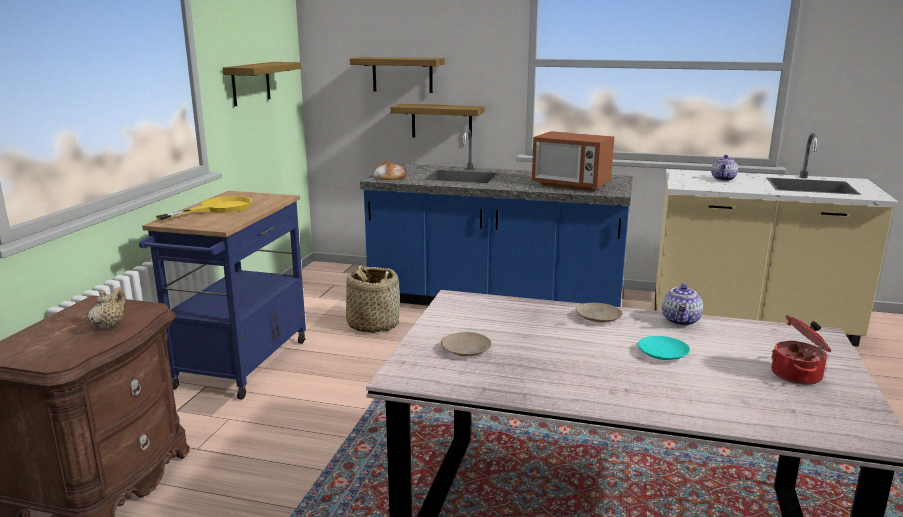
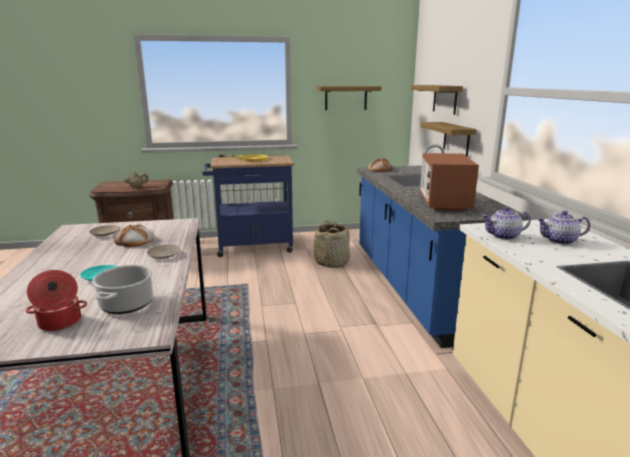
camera: 65 degrees right, 0 degrees up
teapot [662,283,703,326] -> teapot moved to [482,207,531,240]
none -> cooking pot [92,265,153,314]
none -> bread [114,224,155,247]

